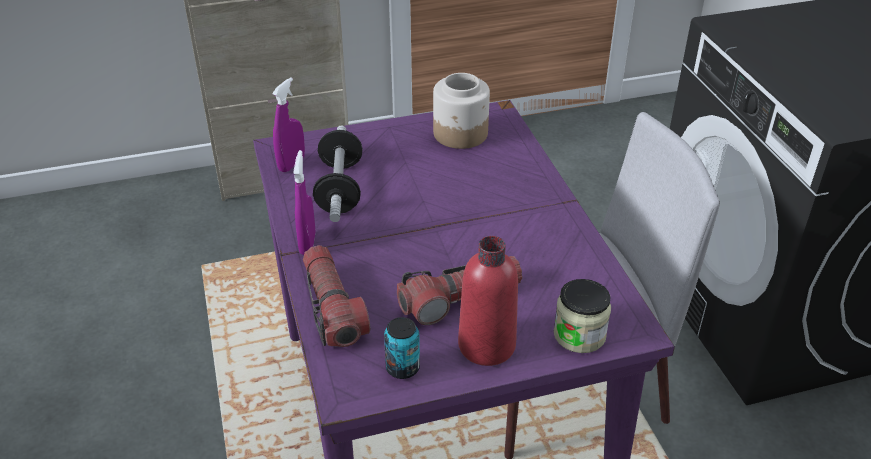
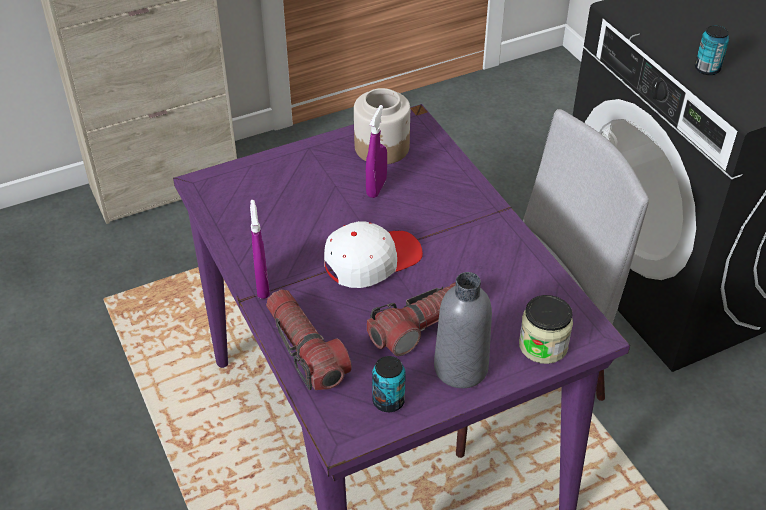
camera: 10 degrees left, 5 degrees up
purple spray bottle [272,77,305,172] -> purple spray bottle moved to [366,105,387,198]
dumbbell [313,125,363,222] -> none
red bottle [458,236,518,366] -> grey bottle [434,272,492,388]
none -> white cap [324,221,423,288]
none -> can [695,25,730,75]

